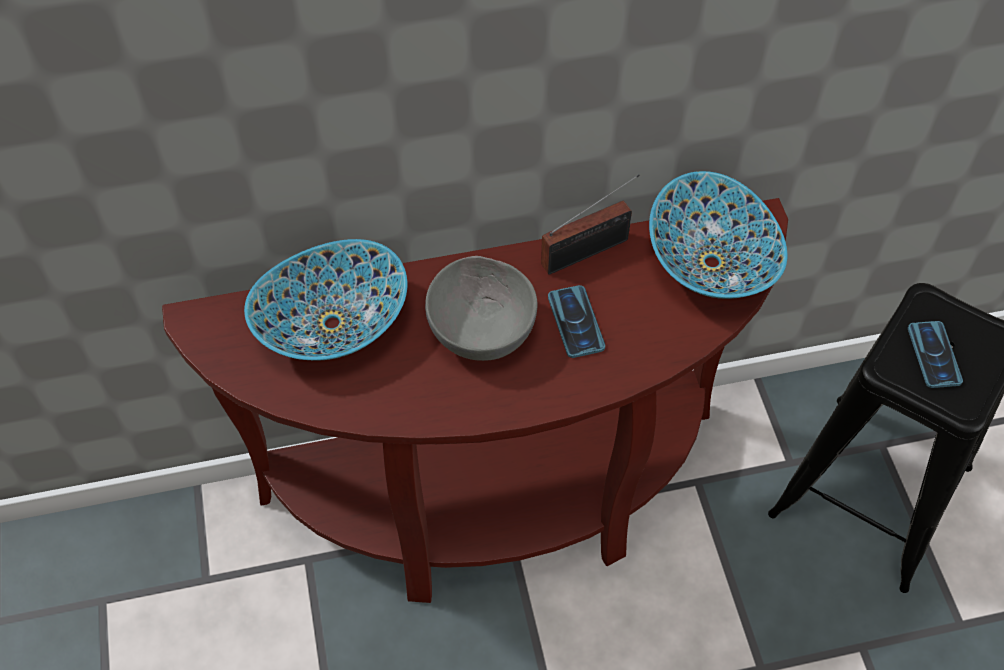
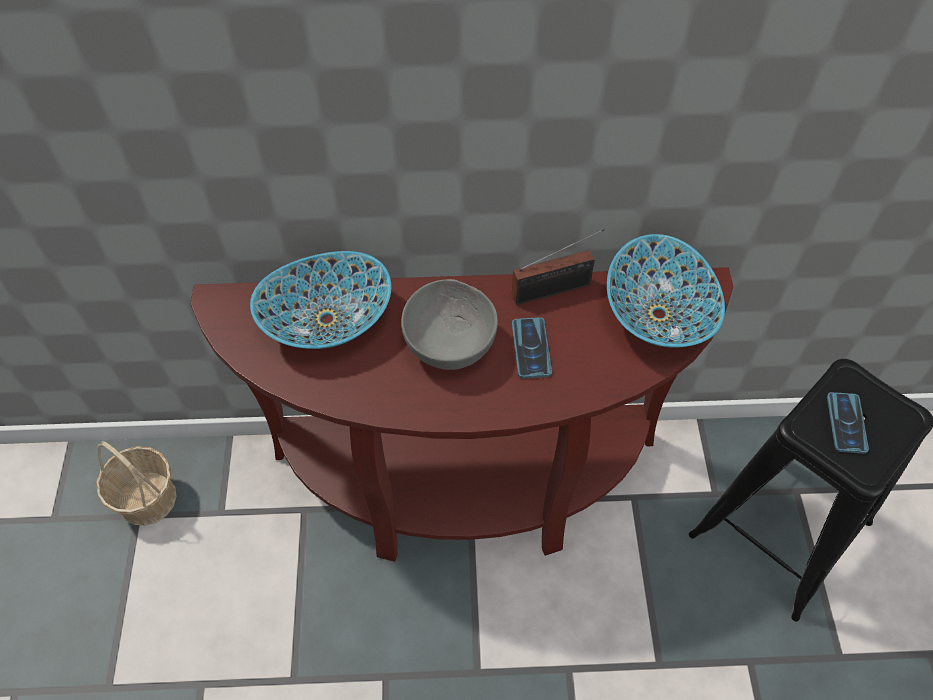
camera: 10 degrees right, 0 degrees up
none -> basket [96,441,177,526]

